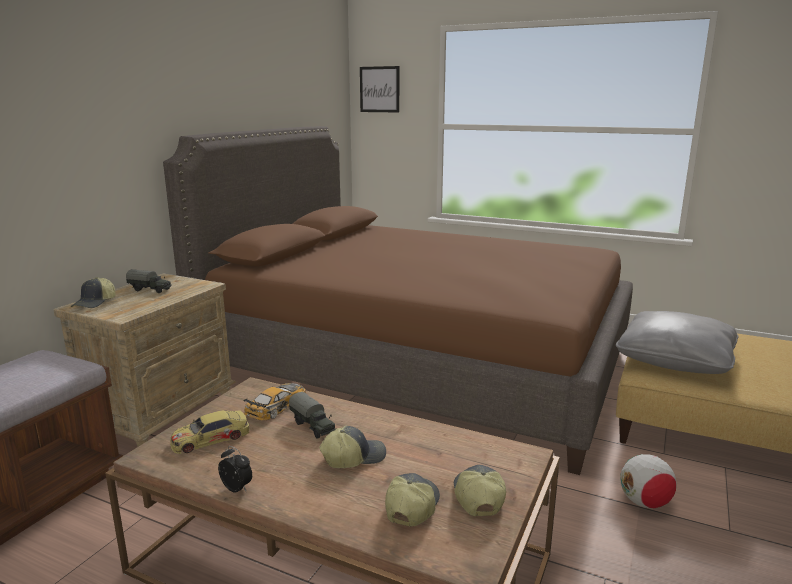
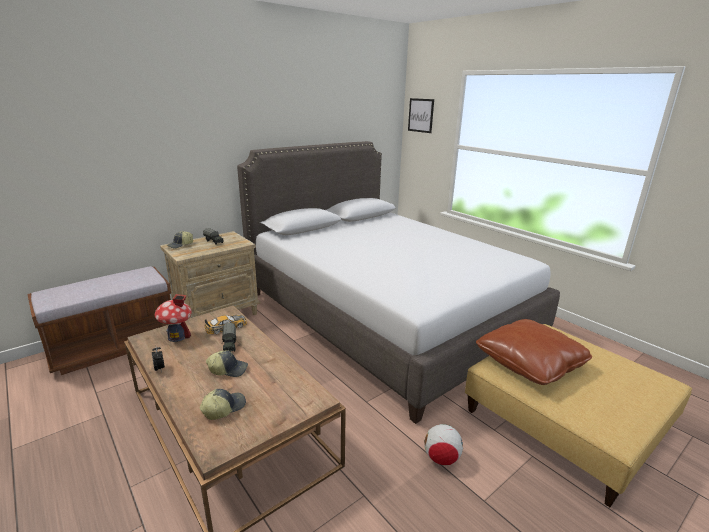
camera: 25 degrees right, 5 degrees up
brown bed [163,126,633,475] -> grey bed [237,141,560,424]
toy car [170,410,249,454] -> toy house [155,294,192,342]
cap [454,465,506,516] -> none
grey pillow [616,311,738,374] -> brown pillow [476,319,592,385]

